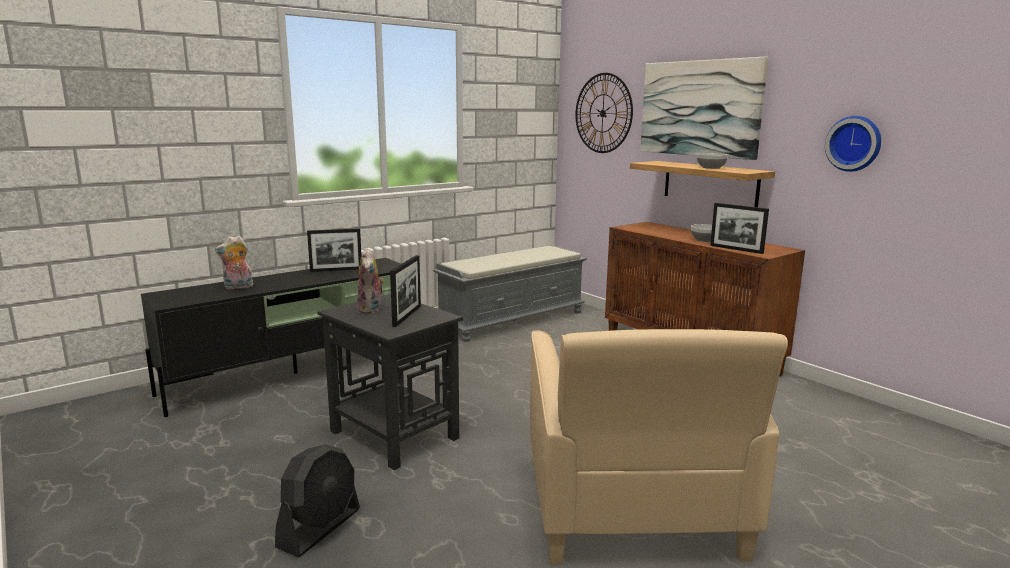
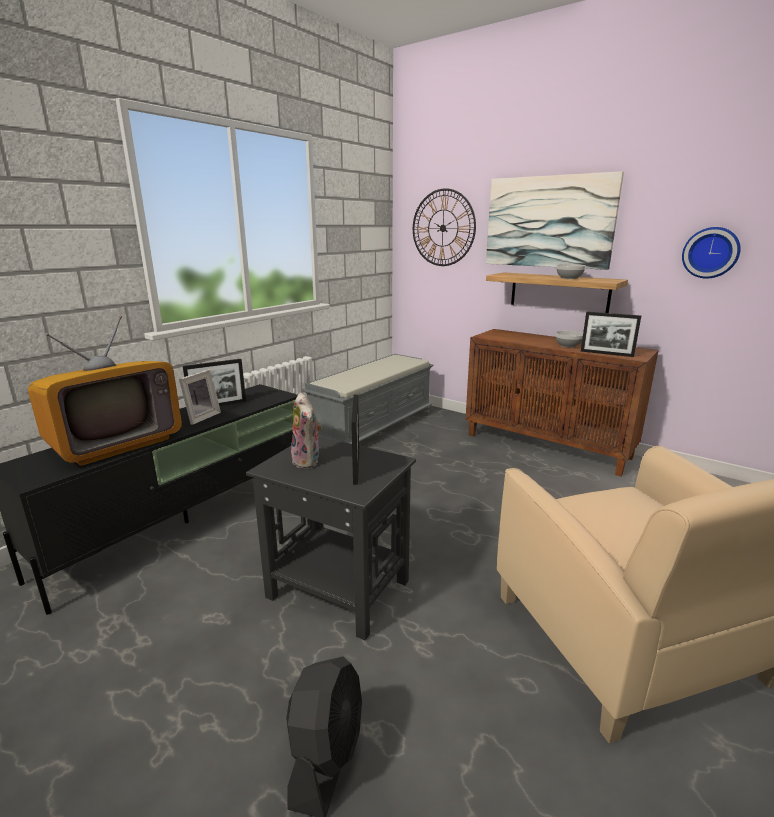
camera: 15 degrees left, 5 degrees up
plush toy [215,235,253,289] -> television [28,316,182,466]
none -> picture frame [179,369,221,425]

